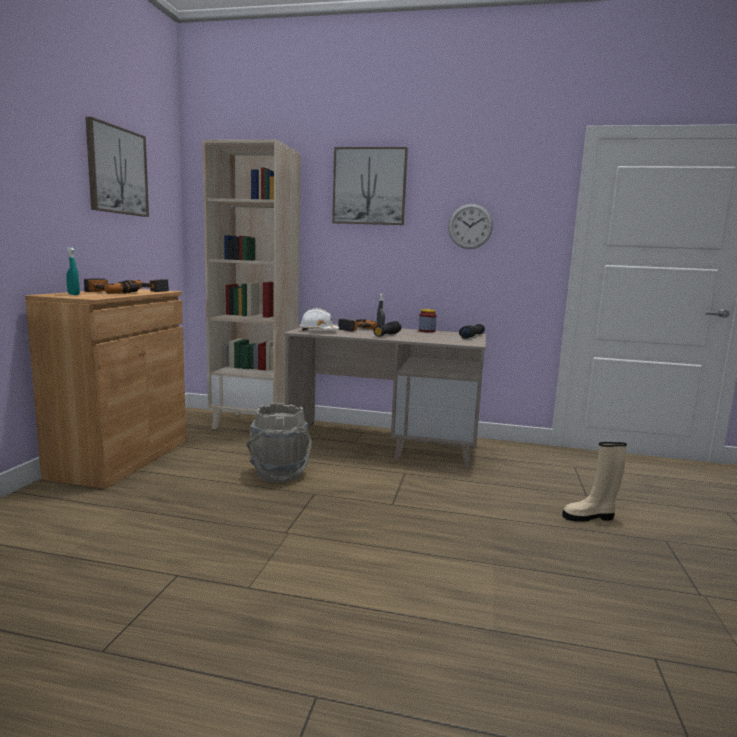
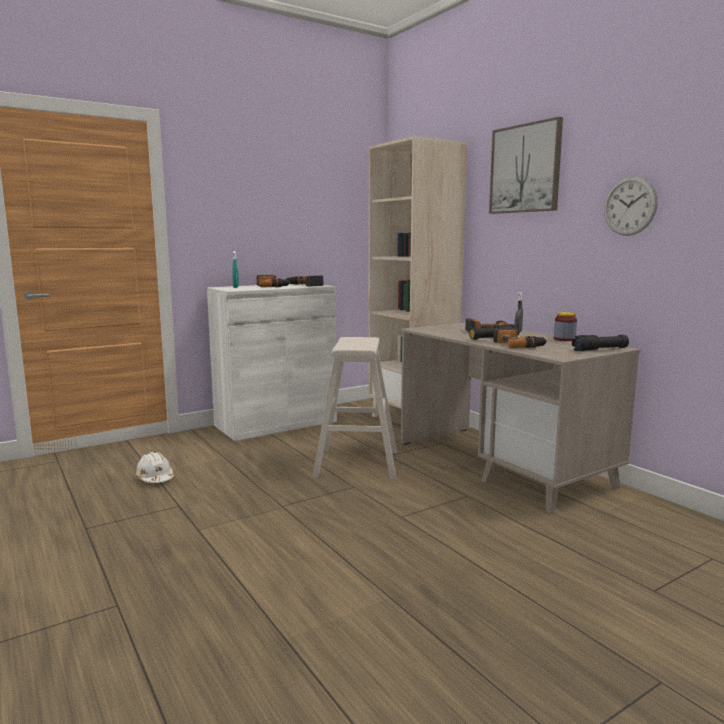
camera: 45 degrees right, 0 degrees up
brown cabinet [25,289,186,489] -> white cabinet [207,284,337,441]
picture [85,117,149,217] -> none
grey bucket [246,403,312,483] -> beige stool [312,337,397,480]
white hard hat [299,308,339,331] -> white hard hat moved to [135,452,174,483]
beige boot [562,442,627,522] -> none
none -> power drill [493,328,547,348]

